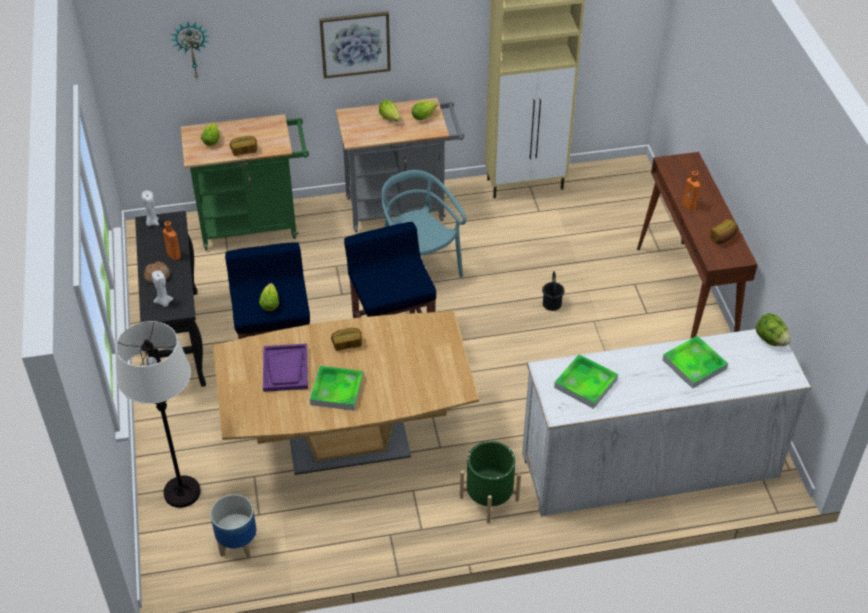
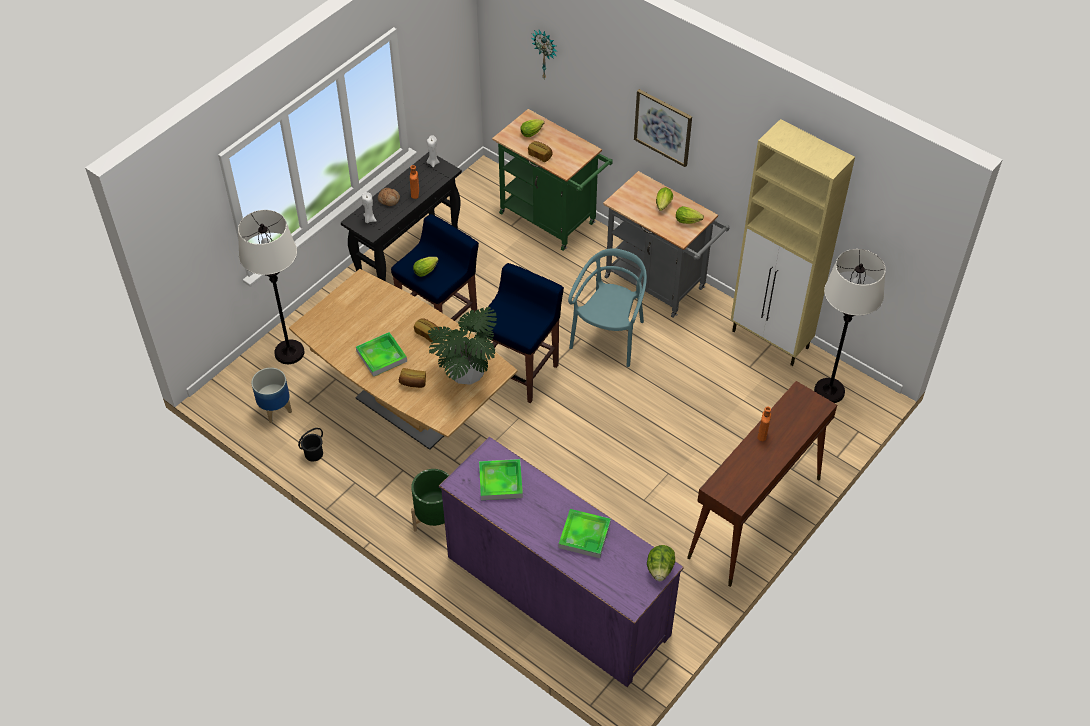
camera: 50 degrees right, 5 degrees up
purple tray [263,344,308,392] -> none
white dresser [522,329,811,516] -> purple dresser [439,436,684,687]
black bucket [542,271,565,311] -> black bucket moved to [298,428,323,462]
bread [710,219,738,244] -> bread moved to [399,368,426,388]
none -> potted plant [427,307,497,385]
none -> white floor lamp [814,249,886,403]

